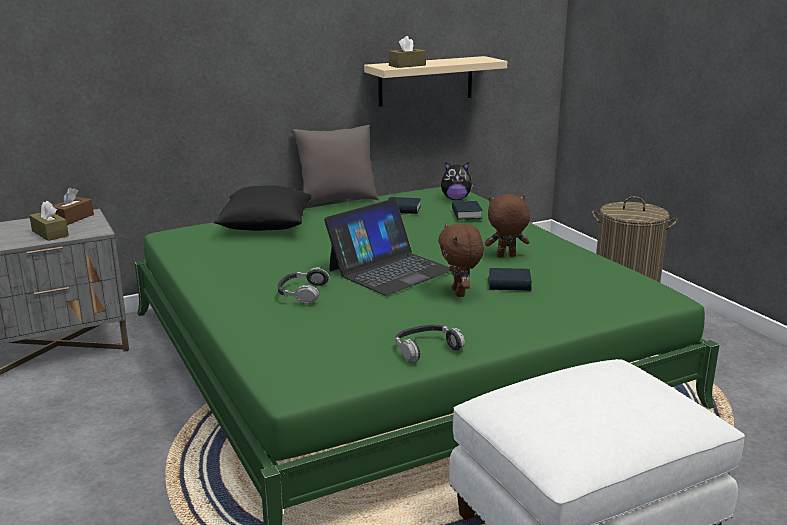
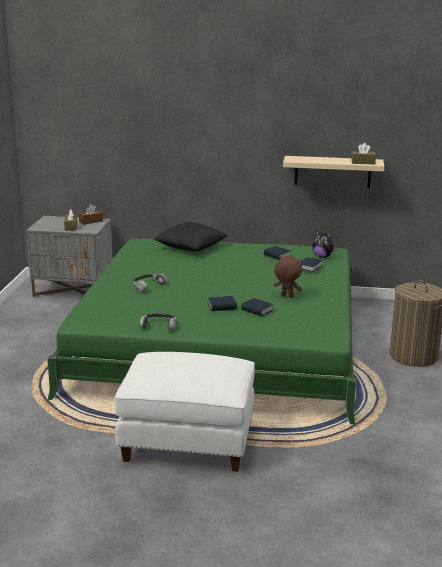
camera: 35 degrees right, 0 degrees up
grey pillow [292,125,379,208] -> none
laptop [324,198,450,295] -> none
brown tissue box [389,36,426,68] -> brown tissue box moved to [351,143,376,165]
brown plush toy [438,223,484,297] -> book [208,296,237,311]

